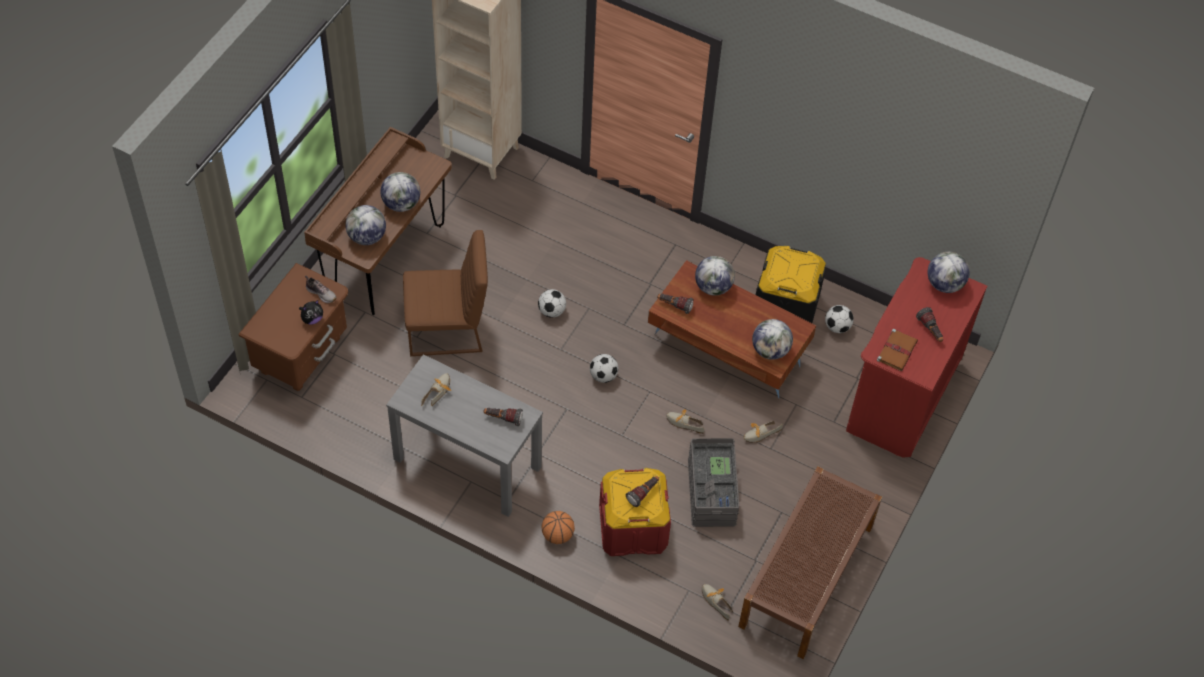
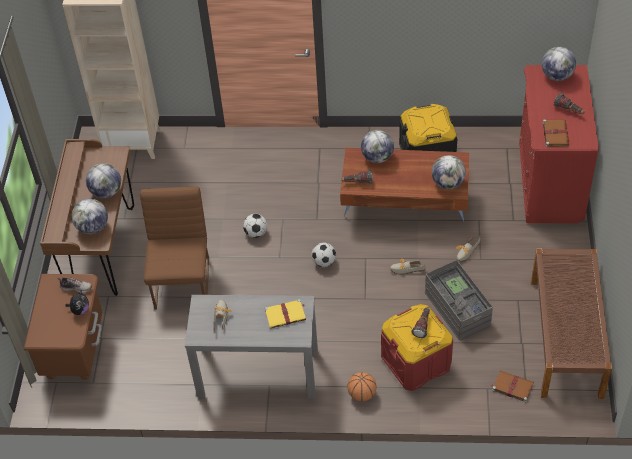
camera: 20 degrees left, 5 degrees down
brown chair [403,230,488,356] -> brown chair turned 60 degrees counterclockwise [140,187,209,310]
flashlight [483,408,523,426] -> yellow book [265,299,306,328]
shoe [702,584,733,620] -> brown book [491,371,534,402]
football [825,305,854,333] -> none

